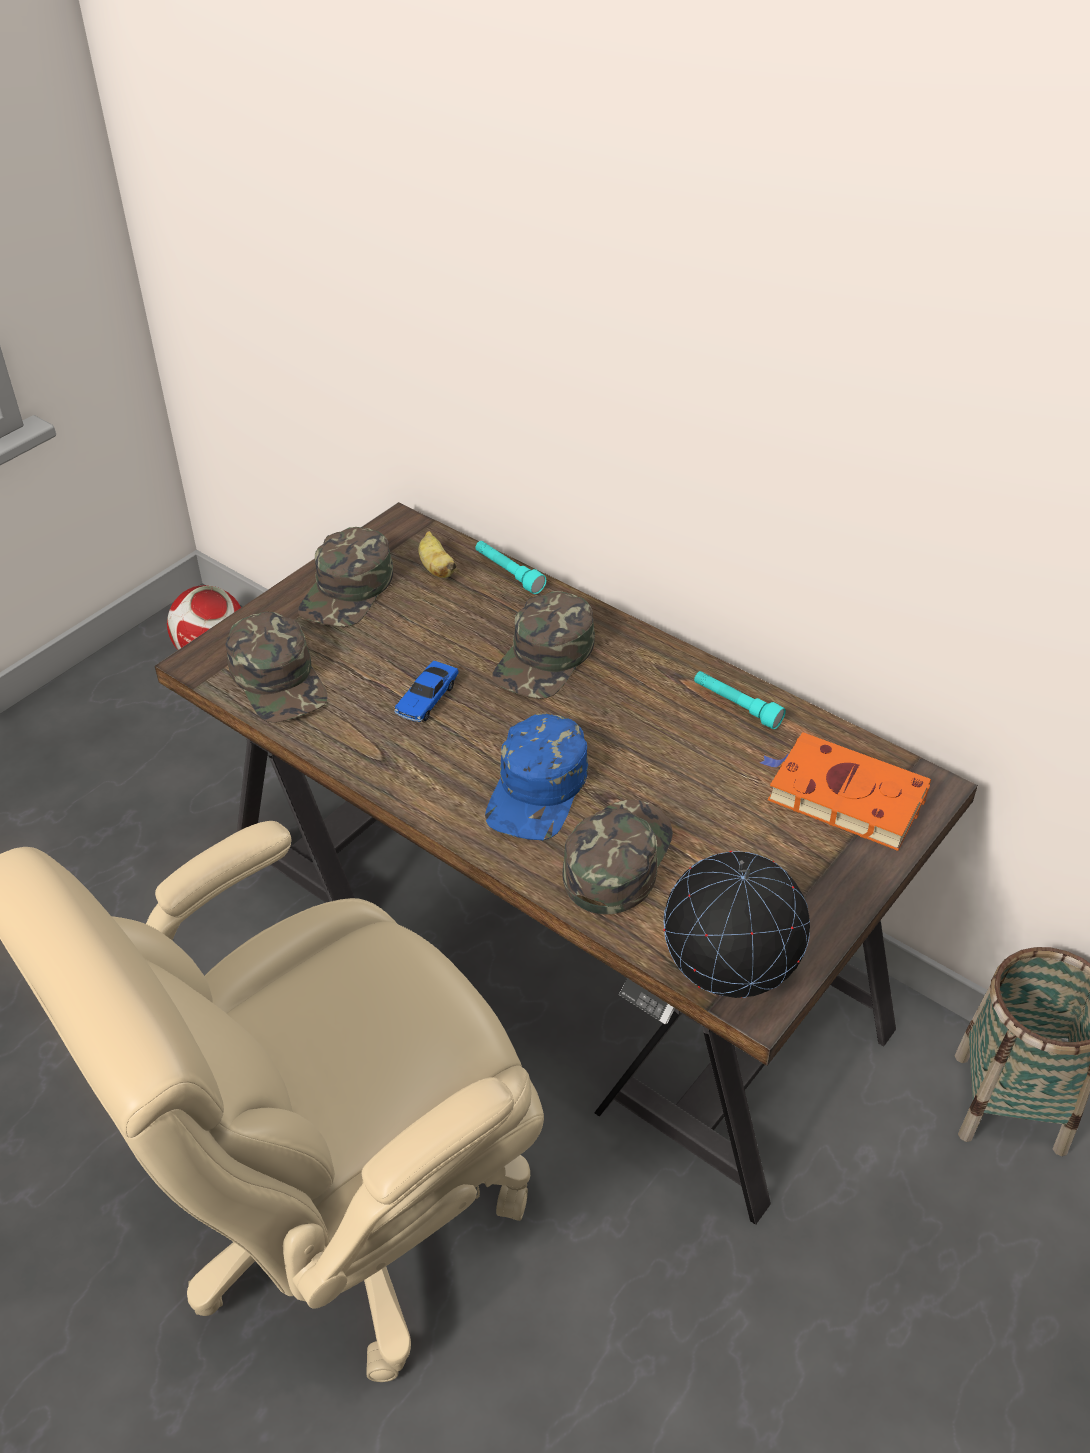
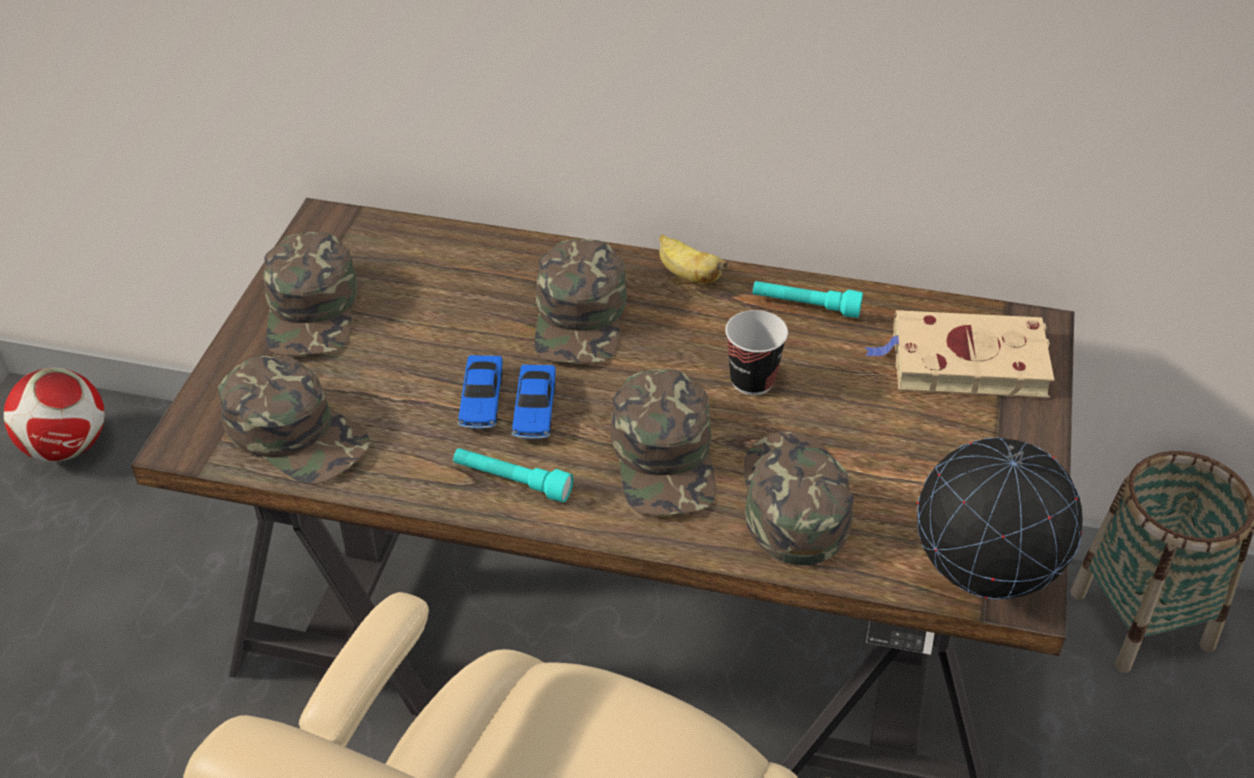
camera: 25 degrees left, 0 degrees up
banana [419,531,457,578] -> banana moved to [659,234,728,283]
turquoise flashlight [475,541,546,594] -> turquoise flashlight moved to [453,448,573,502]
blue cap [485,713,588,840] -> green cap [611,369,716,516]
orange book [760,732,931,851] -> beige book [865,310,1054,398]
none -> toy car [512,364,556,439]
none -> cup [725,310,788,395]

